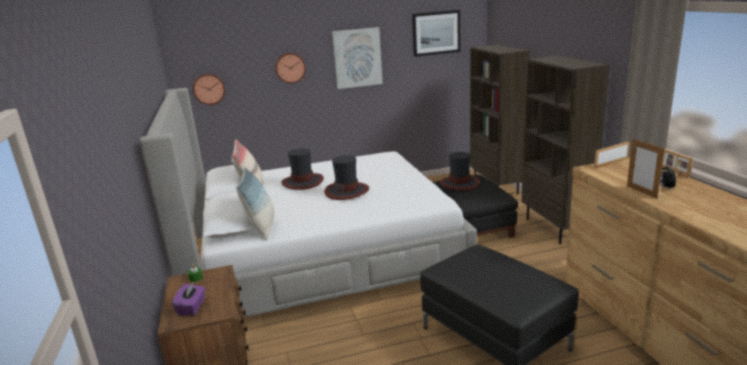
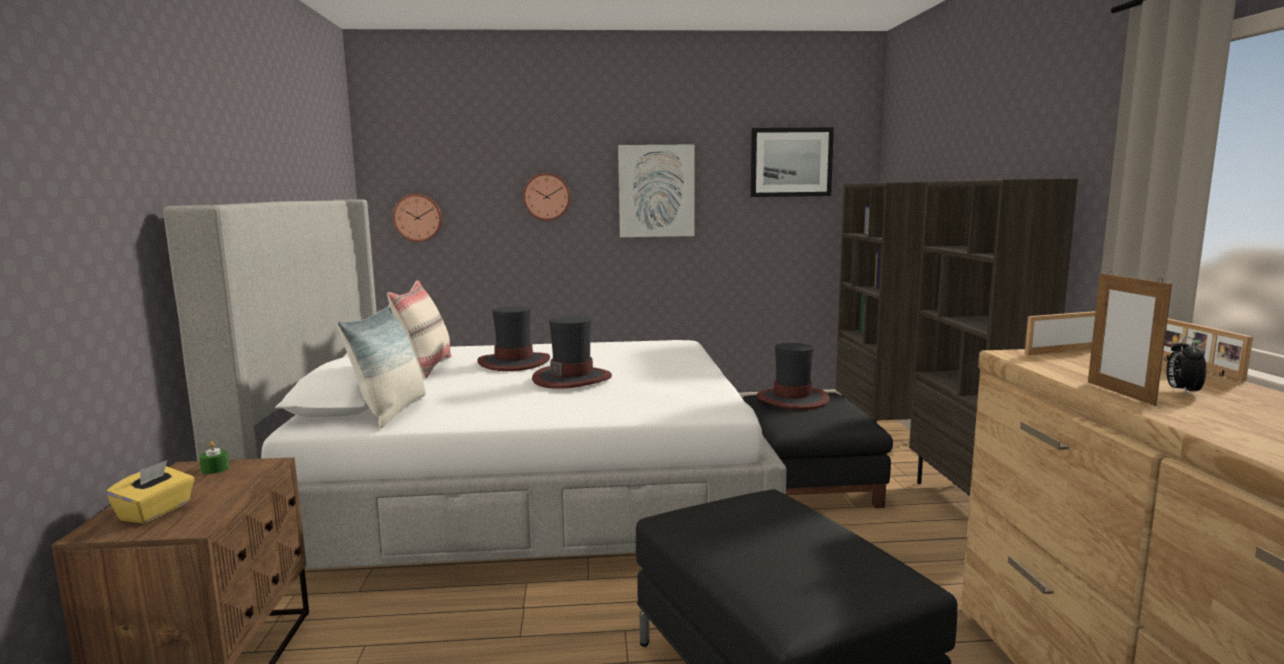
camera: 10 degrees right, 10 degrees down
purple tissue box [172,282,205,316] -> yellow tissue box [106,460,195,524]

